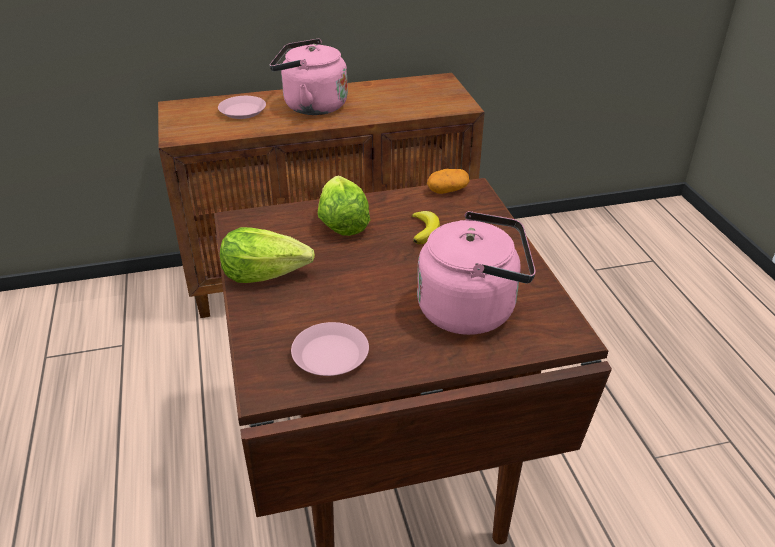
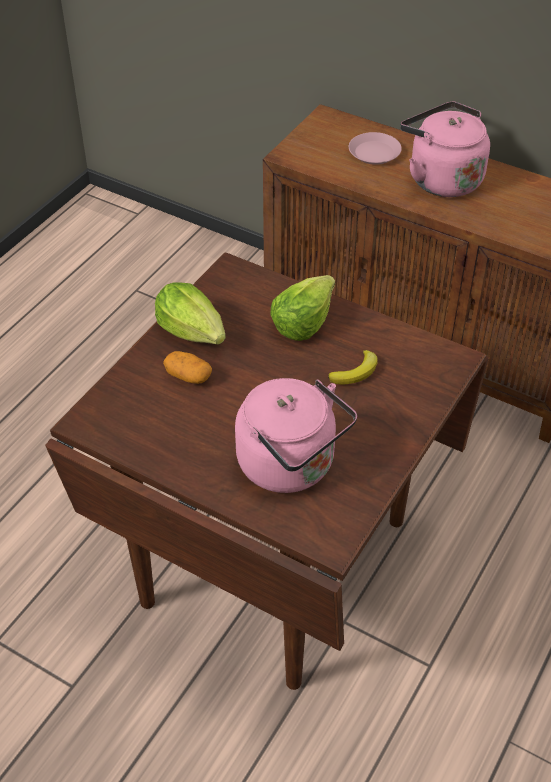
camera: 45 degrees right, 10 degrees up
pink plate [291,322,369,376] -> none
potato [427,169,469,194] -> potato moved to [163,351,212,384]

